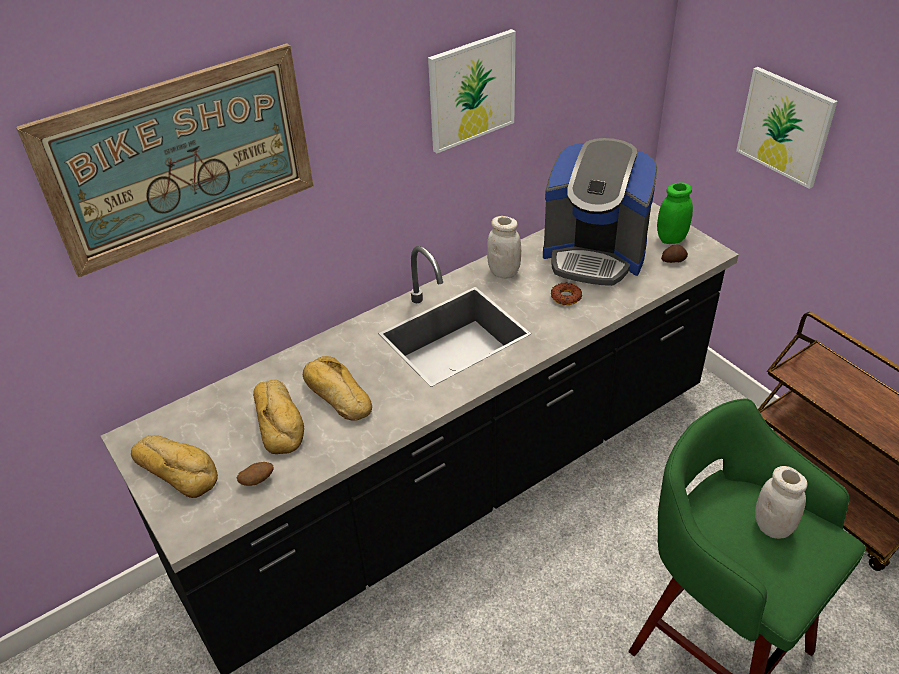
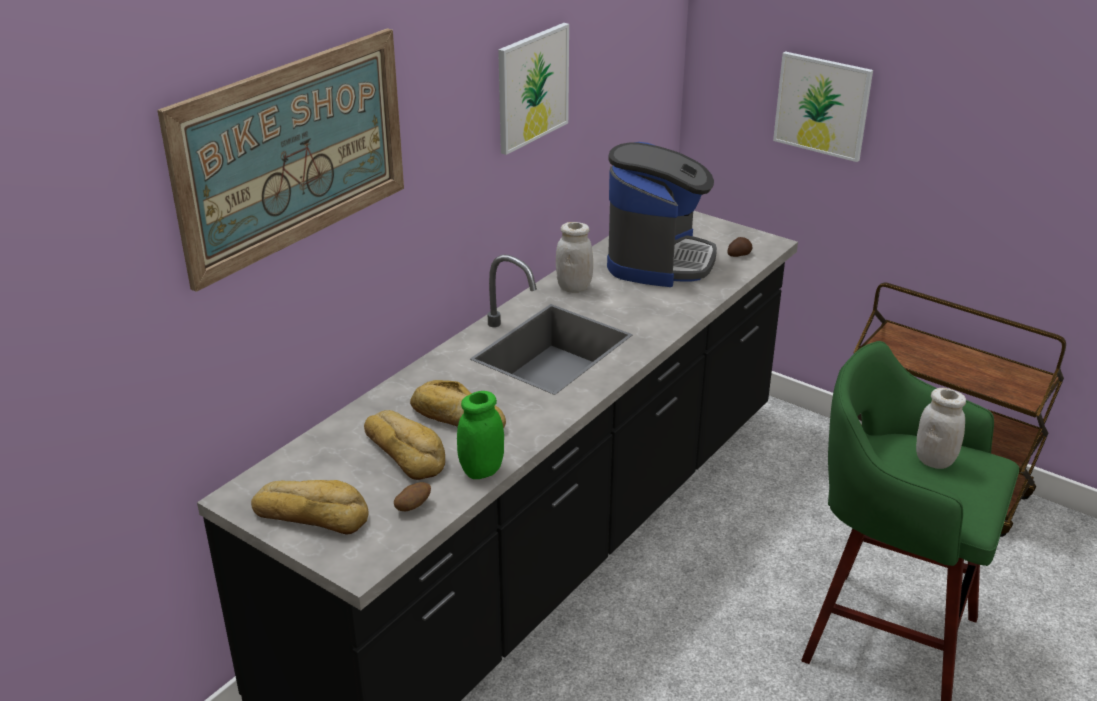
camera: 20 degrees left, 10 degrees down
coffee machine [543,138,657,286] -> coffee machine turned 75 degrees counterclockwise [607,142,717,287]
donut [551,283,582,305] -> none
green jar [657,182,693,244] -> green jar moved to [457,391,504,479]

